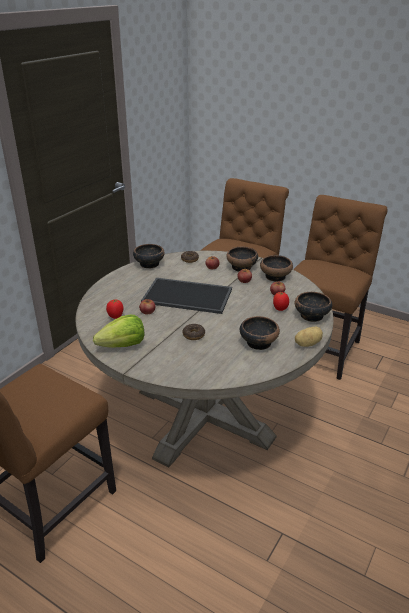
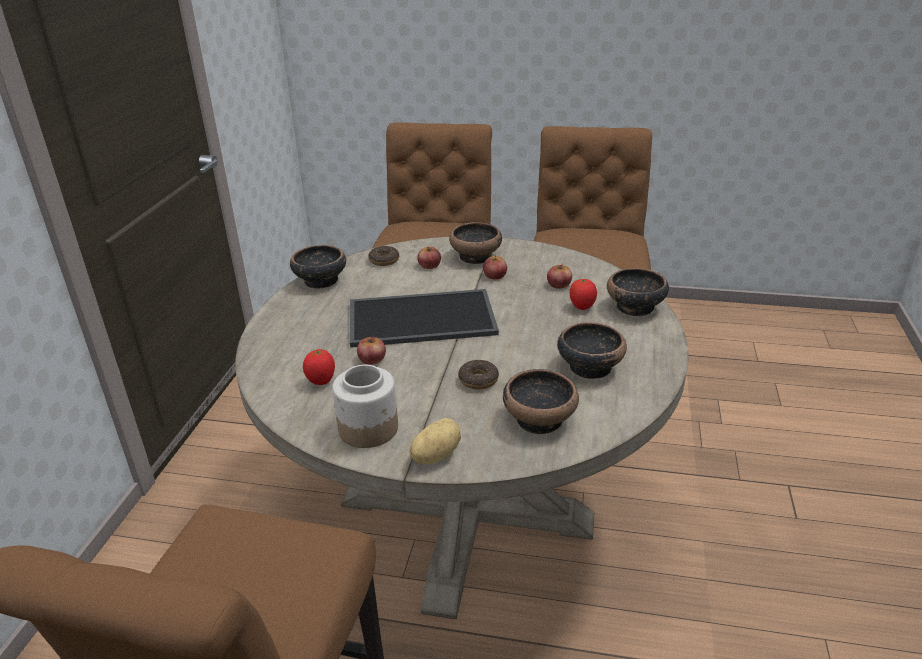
camera: 20 degrees left, 0 degrees up
lettuce [93,315,144,348] -> jar [332,365,398,448]
bowl [260,255,293,281] -> bowl moved to [503,369,579,434]
potato [295,327,323,347] -> potato moved to [409,418,461,464]

